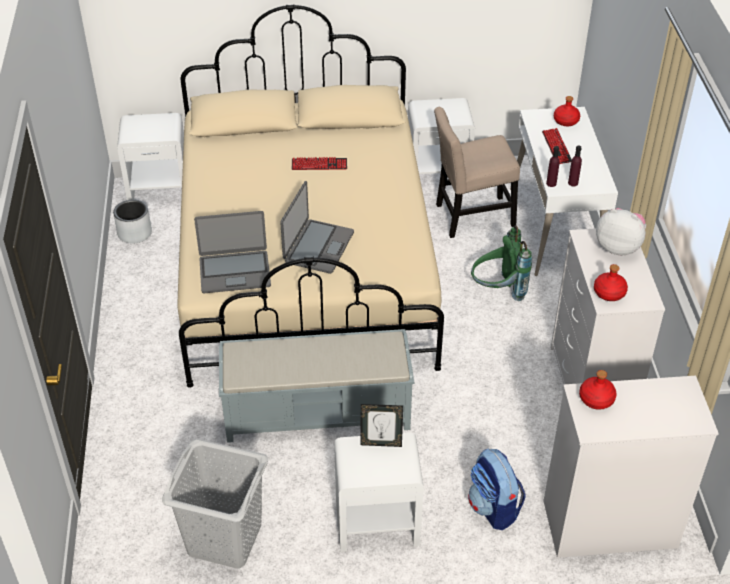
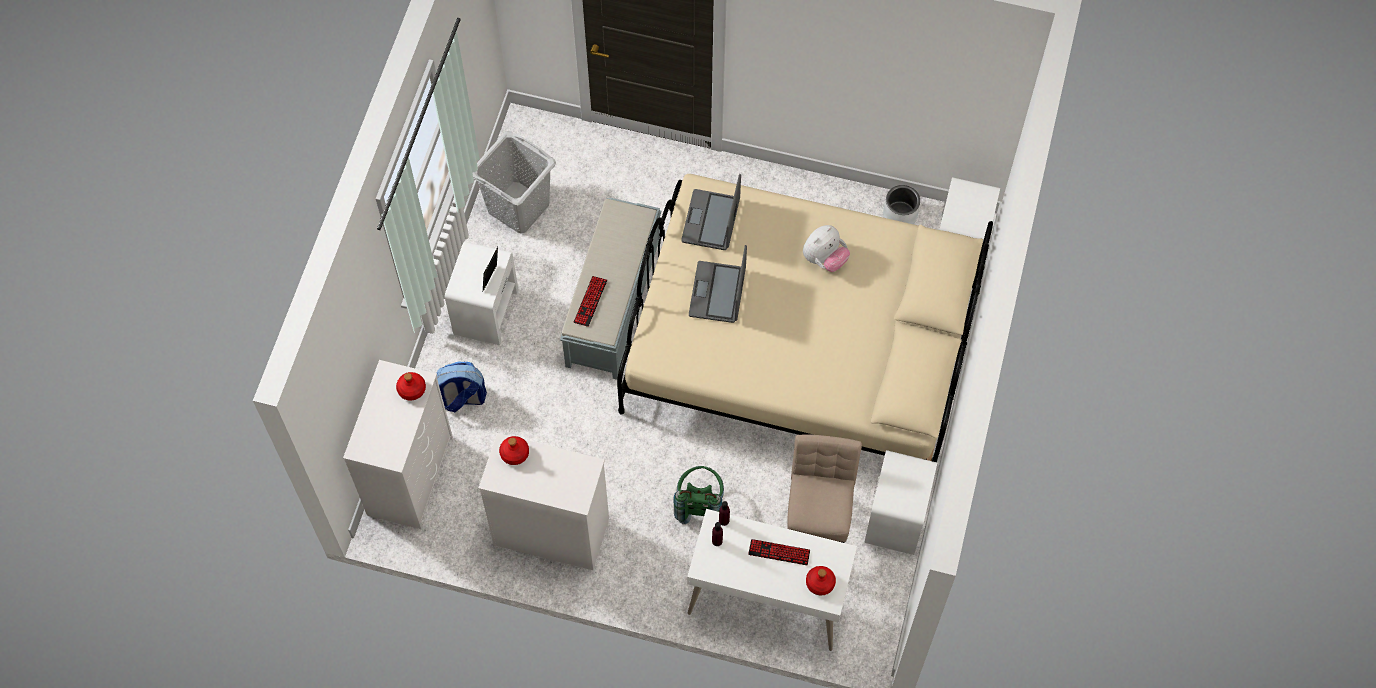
camera: 110 degrees right, 20 degrees up
laptop [280,181,354,274] -> laptop turned 60 degrees clockwise [689,245,747,323]
keyboard [292,157,347,170] -> keyboard moved to [574,276,607,327]
plush toy [596,208,646,256] -> plush toy moved to [803,225,850,272]

